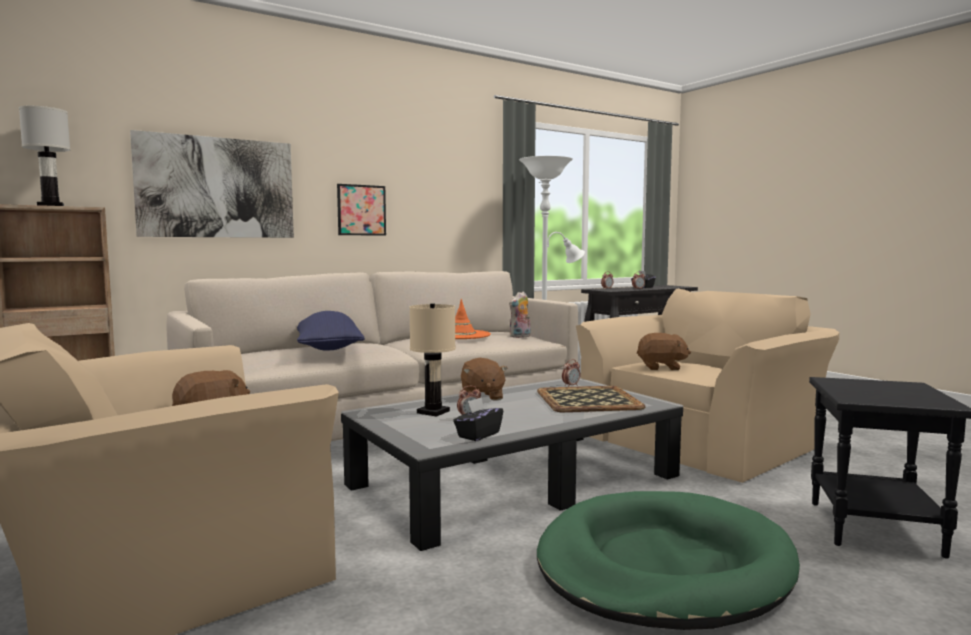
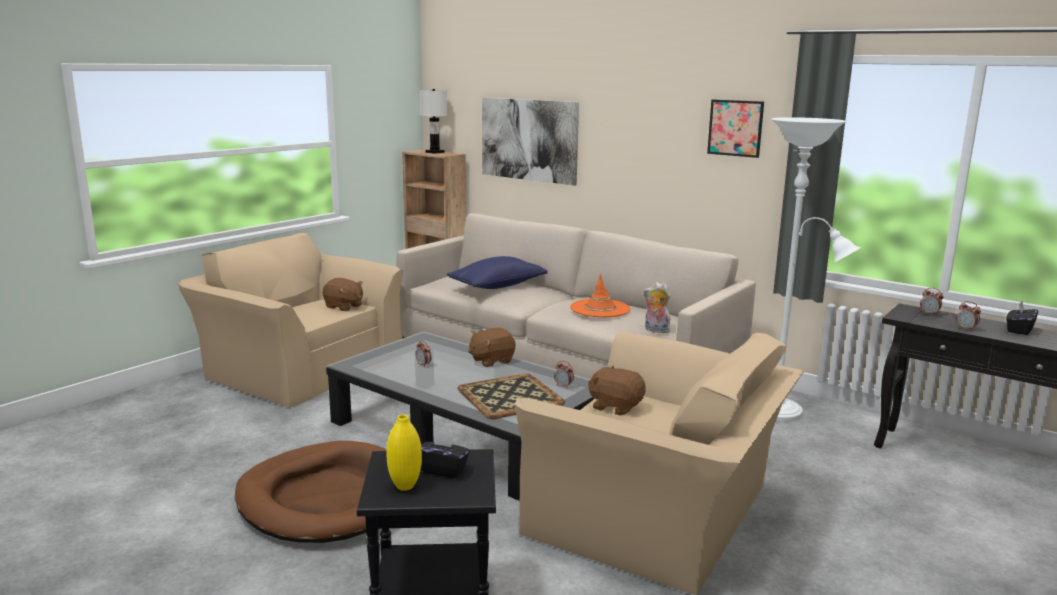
camera: 70 degrees right, 10 degrees up
picture [337,184,386,236] -> picture moved to [707,99,764,158]
beige table lamp [409,304,456,417] -> none
black tissue box [453,397,503,441] -> black tissue box moved to [420,431,470,478]
green dog bed [537,491,800,630] -> brown dog bed [235,441,387,543]
brown plush toy [637,333,691,370] -> brown plush toy turned 135 degrees clockwise [588,366,646,415]
none -> yellow vase [387,415,422,491]

